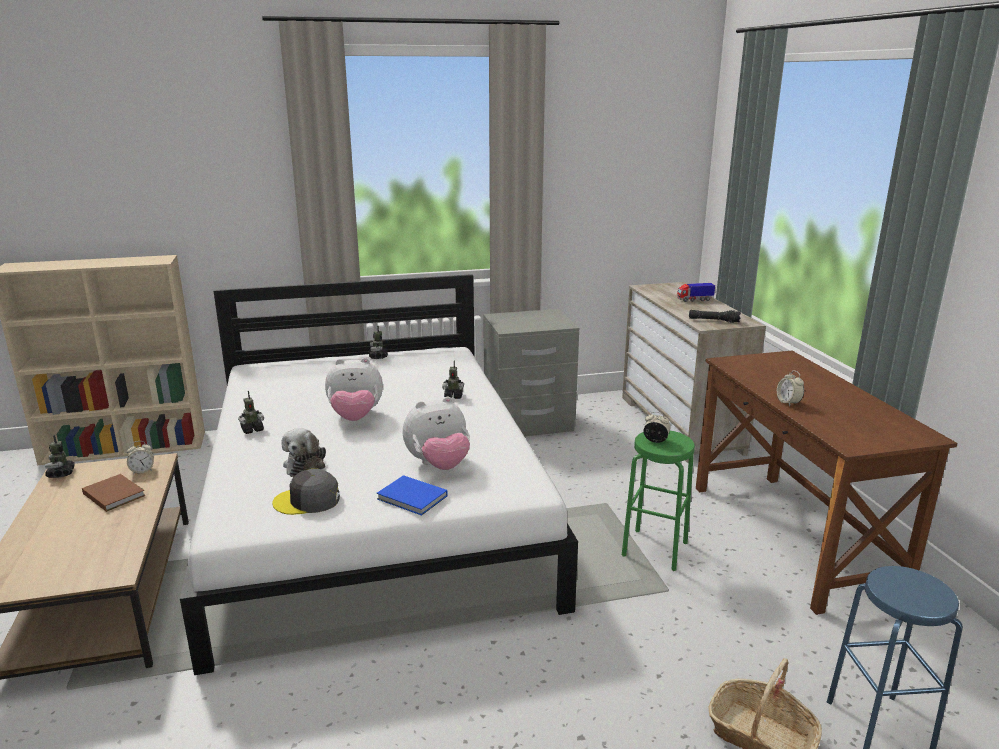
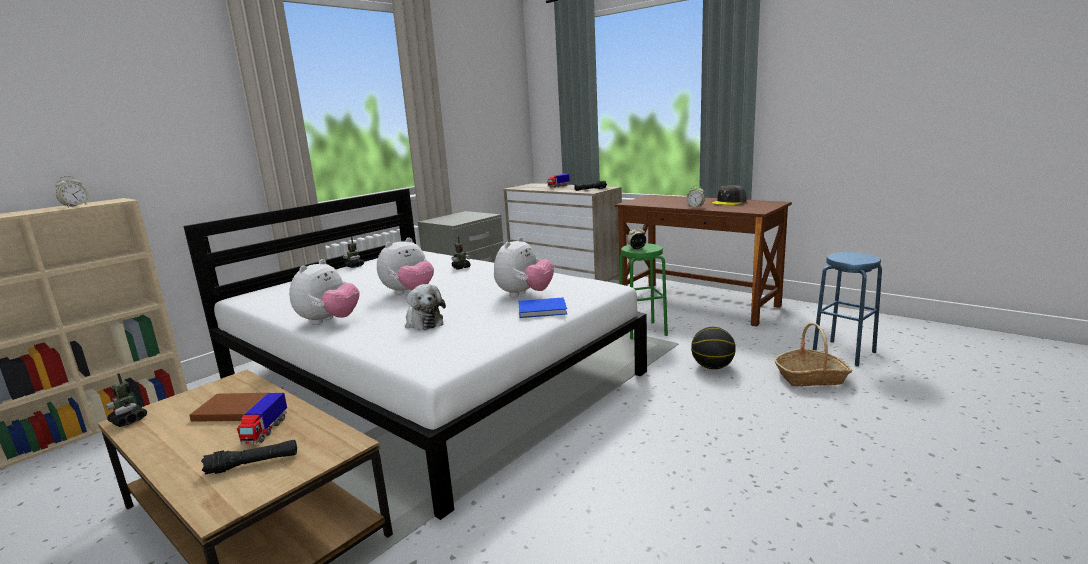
camera: 35 degrees left, 5 degrees down
alarm clock [127,441,154,475] -> alarm clock moved to [55,176,88,207]
toy robot [238,391,264,434] -> plush toy [289,259,360,325]
grey cap [272,469,340,515] -> grey cap moved to [712,185,746,205]
none -> black flashlight [201,440,297,475]
none -> toy truck [237,393,287,444]
none -> basketball [691,327,736,369]

